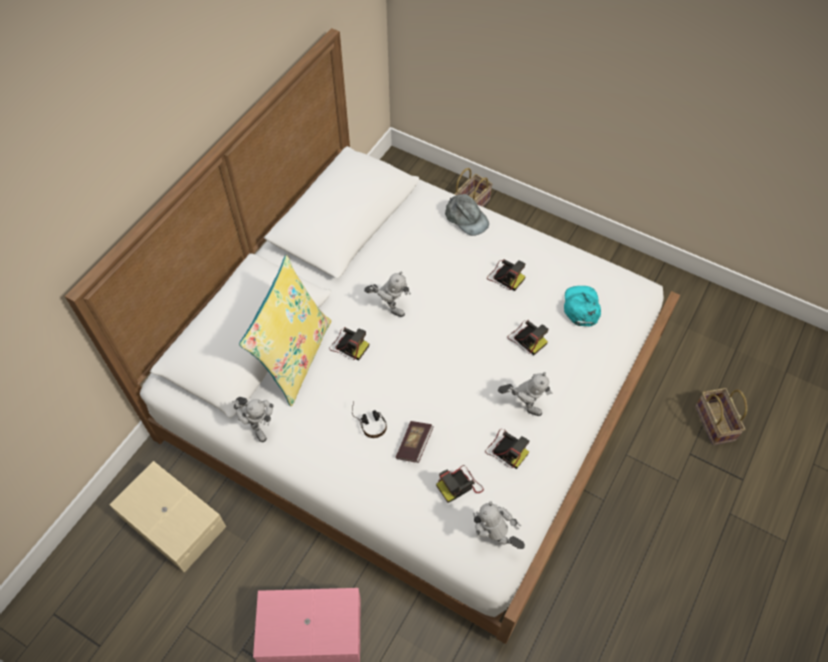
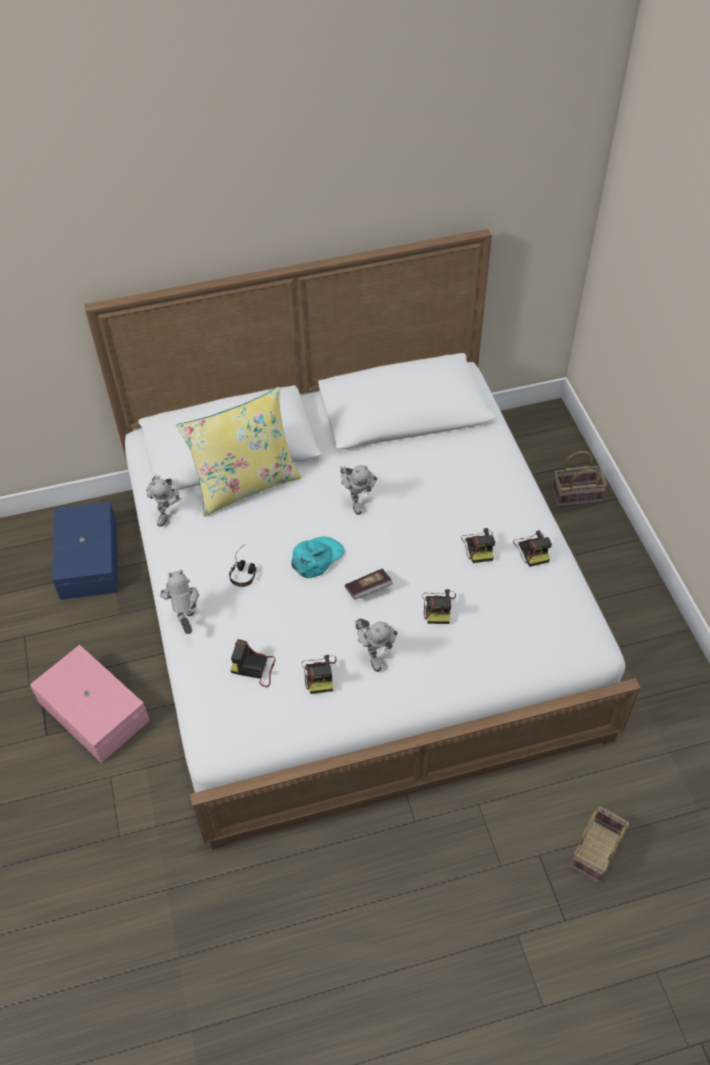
camera: 45 degrees right, 5 degrees down
beige storage box [109,461,226,573] -> blue storage box [52,502,118,600]
camera [329,327,369,360] -> camera moved to [513,530,552,567]
book [396,421,434,463] -> book moved to [345,569,393,599]
grey cap [445,194,489,236] -> none
toy robot [473,501,525,549] -> toy robot moved to [160,570,199,634]
turquoise cap [564,286,601,326] -> turquoise cap moved to [292,537,345,578]

